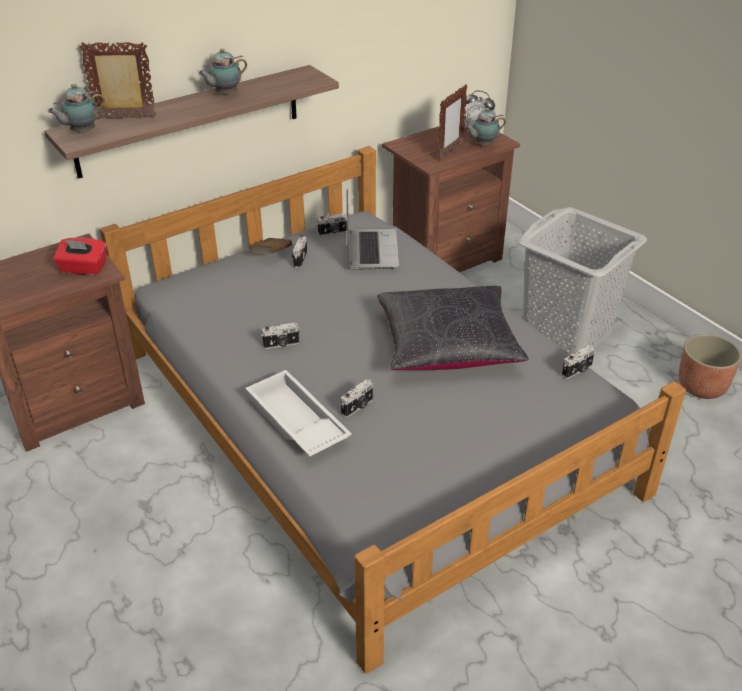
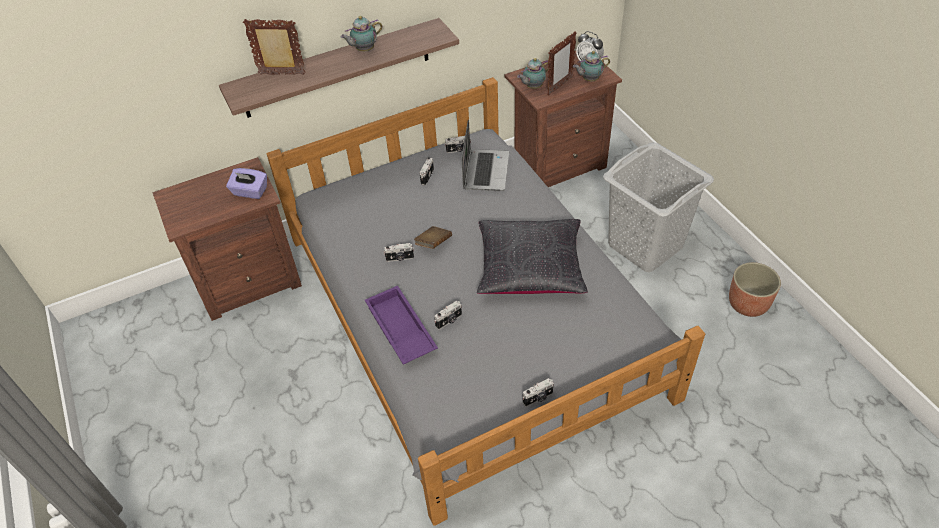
camera: 10 degrees right, 10 degrees up
teapot [48,84,105,133] -> teapot moved to [517,58,549,89]
red tissue box [53,238,107,275] -> purple tissue box [226,168,267,199]
white tray [245,370,352,456] -> purple tray [365,286,438,365]
brown book [250,238,292,253] -> brown book moved to [414,226,452,249]
camera [562,345,595,379] -> camera moved to [522,378,554,407]

